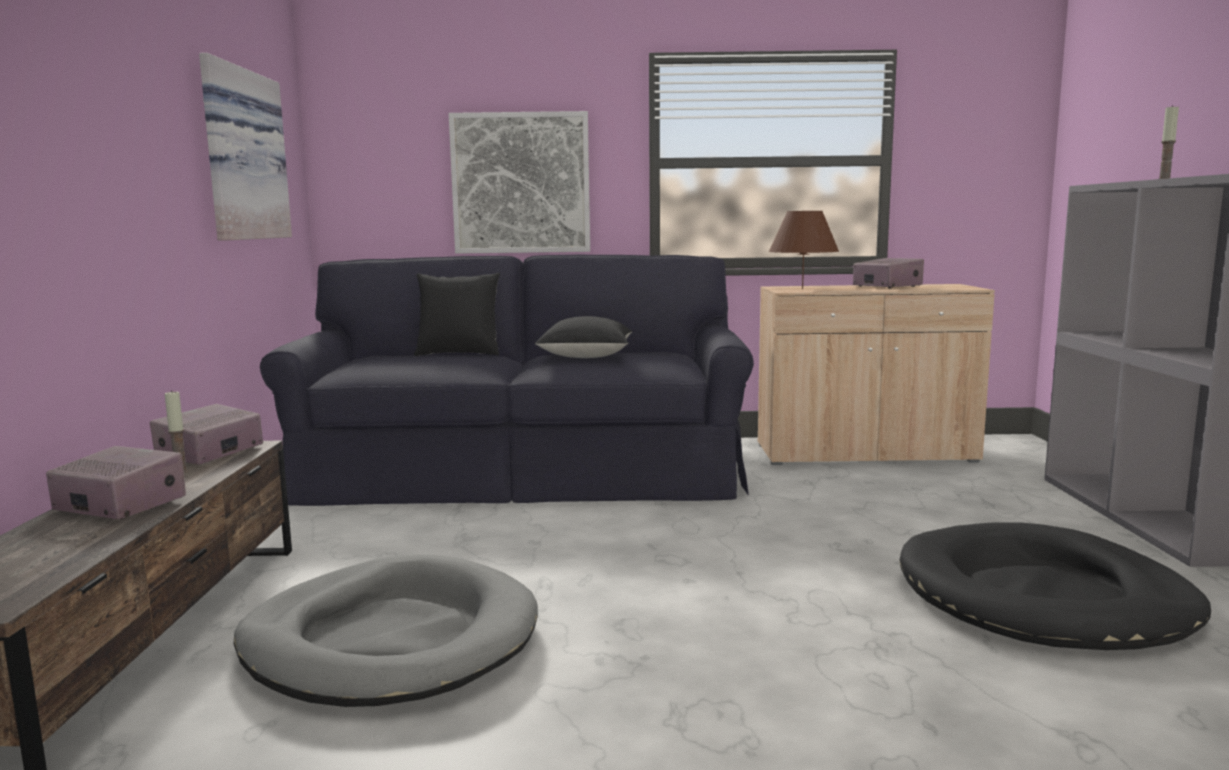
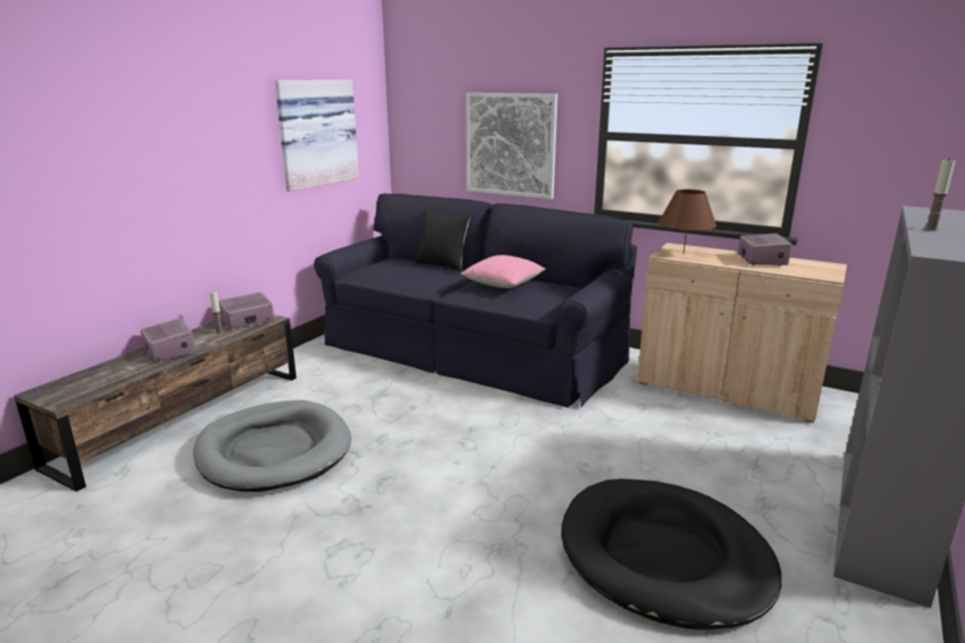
camera: 30 degrees right, 10 degrees up
black pillow [535,316,632,358] -> pink pillow [461,255,546,288]

